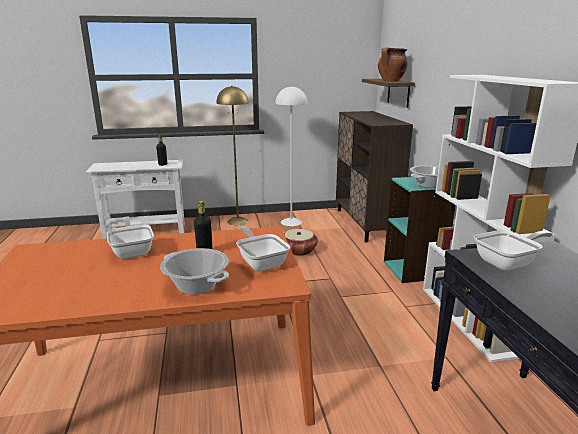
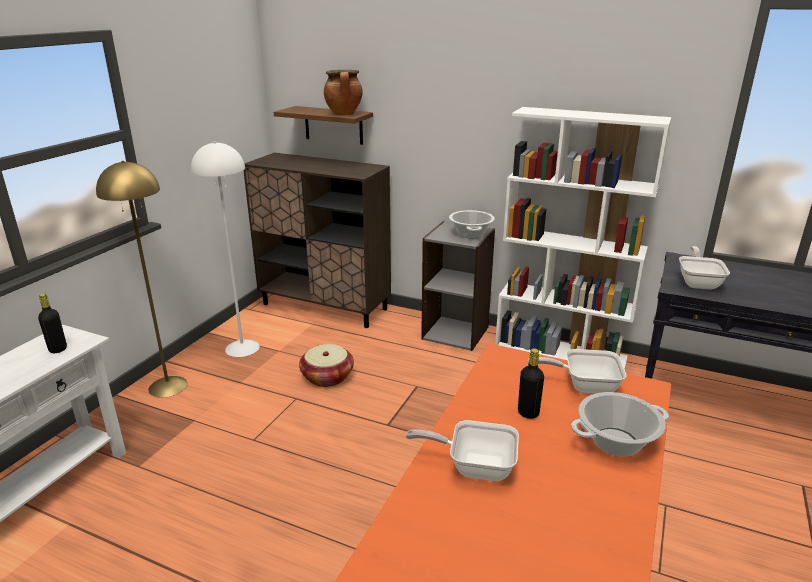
camera: 55 degrees left, 5 degrees up
turquoise bookcase [384,176,456,283] -> grey bookcase [421,221,495,351]

